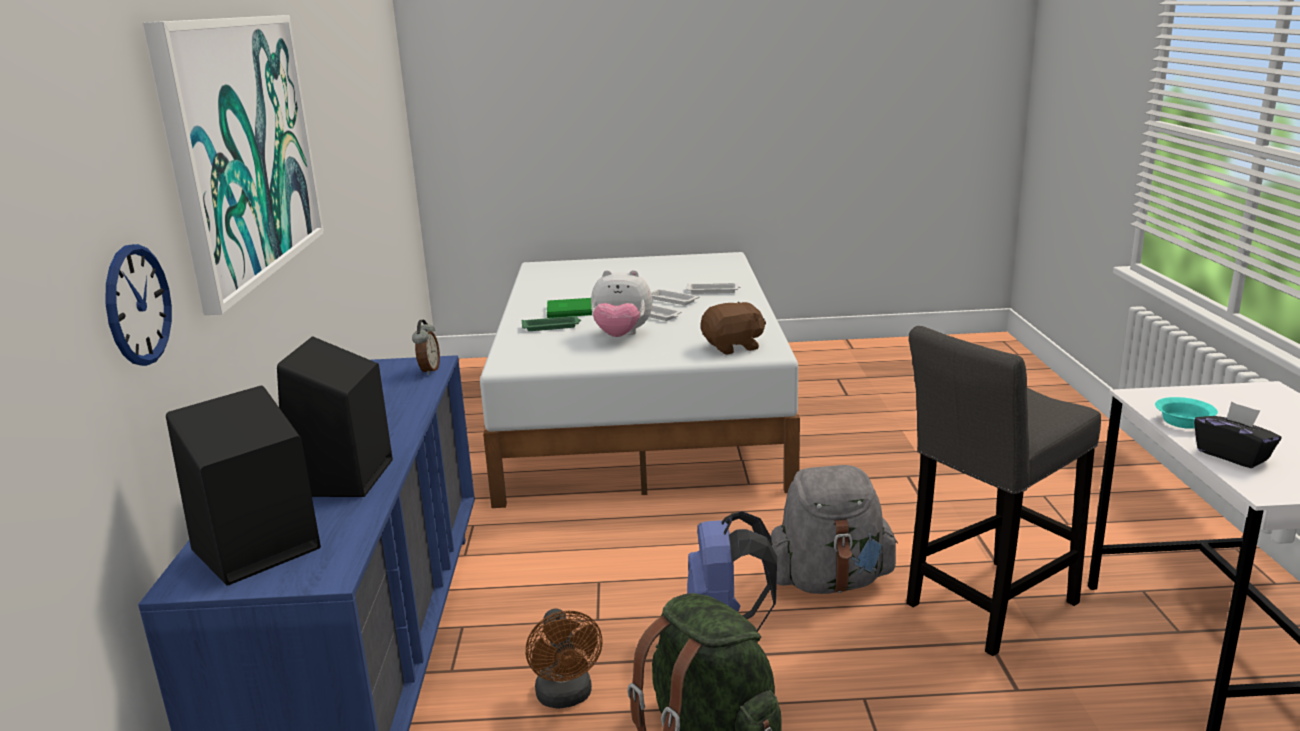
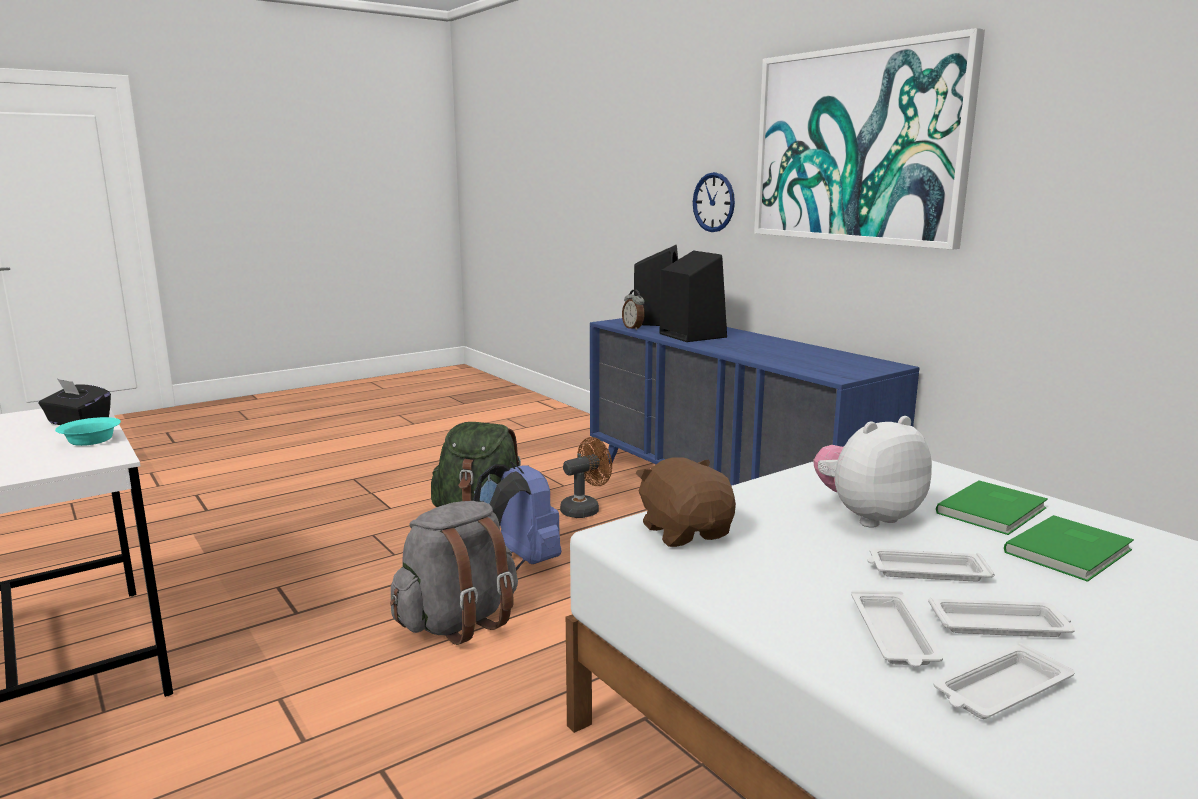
camera: 145 degrees right, 5 degrees down
alarm clock [412,320,440,375] -> alarm clock moved to [622,290,645,330]
green tray [522,316,581,331] -> green book [936,480,1048,535]
brown fan [526,608,603,709] -> brown fan turned 105 degrees clockwise [560,437,612,518]
brown plush toy [701,301,766,355] -> brown plush toy turned 120 degrees clockwise [636,457,736,547]
grey stool [906,326,1101,656] -> none
none -> white tray [851,590,943,667]

